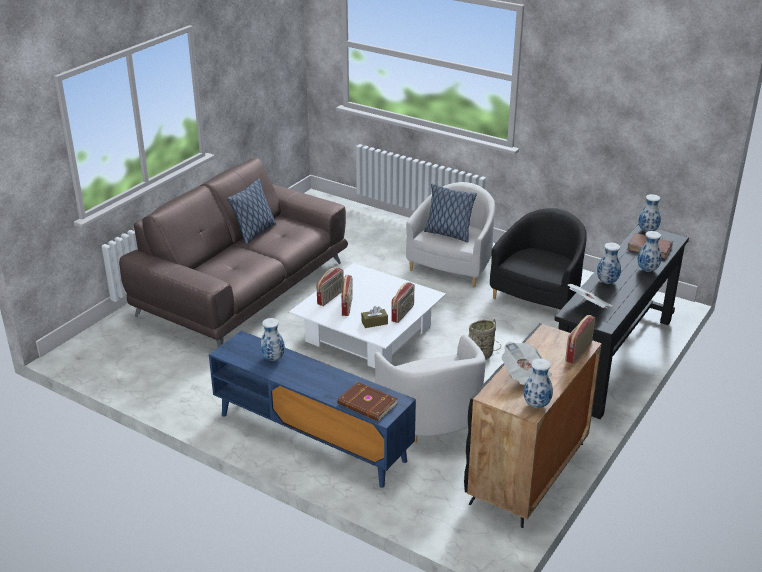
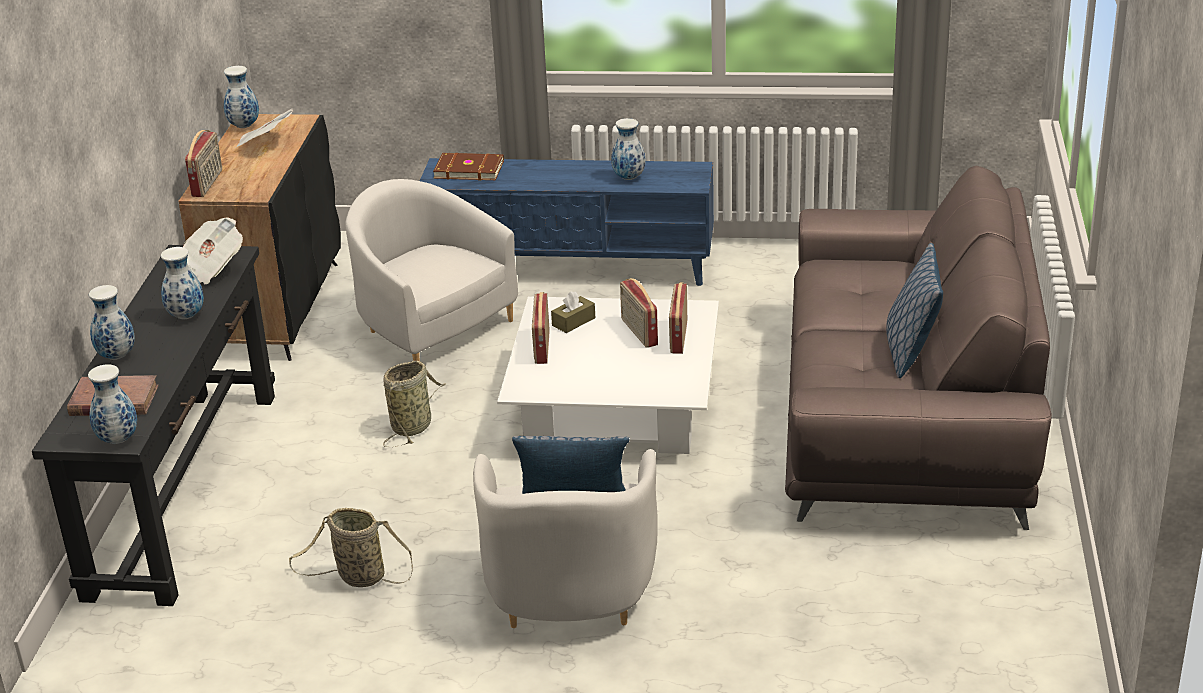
camera: 155 degrees right, 0 degrees up
black armchair [490,208,587,311] -> basket [289,508,413,587]

